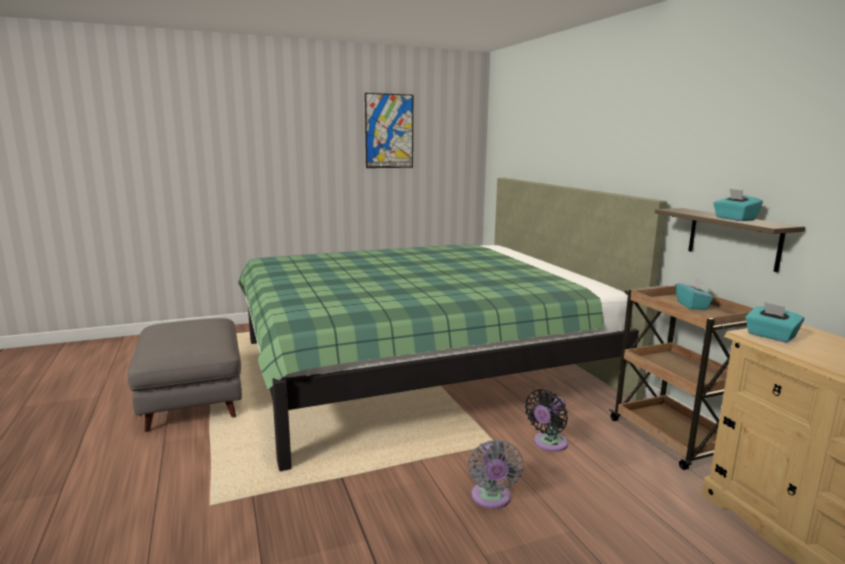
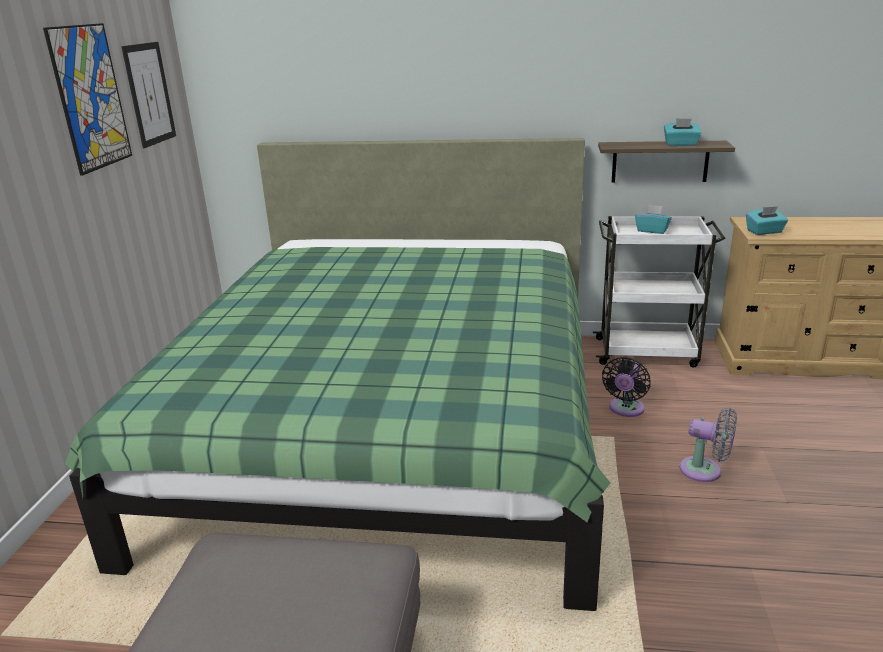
camera: 60 degrees left, 10 degrees up
black fan [525,389,568,452] -> black fan turned 45 degrees clockwise [602,357,651,417]
brown cart [609,284,753,470] -> white cart [593,216,726,368]
none -> picture [121,42,176,148]

